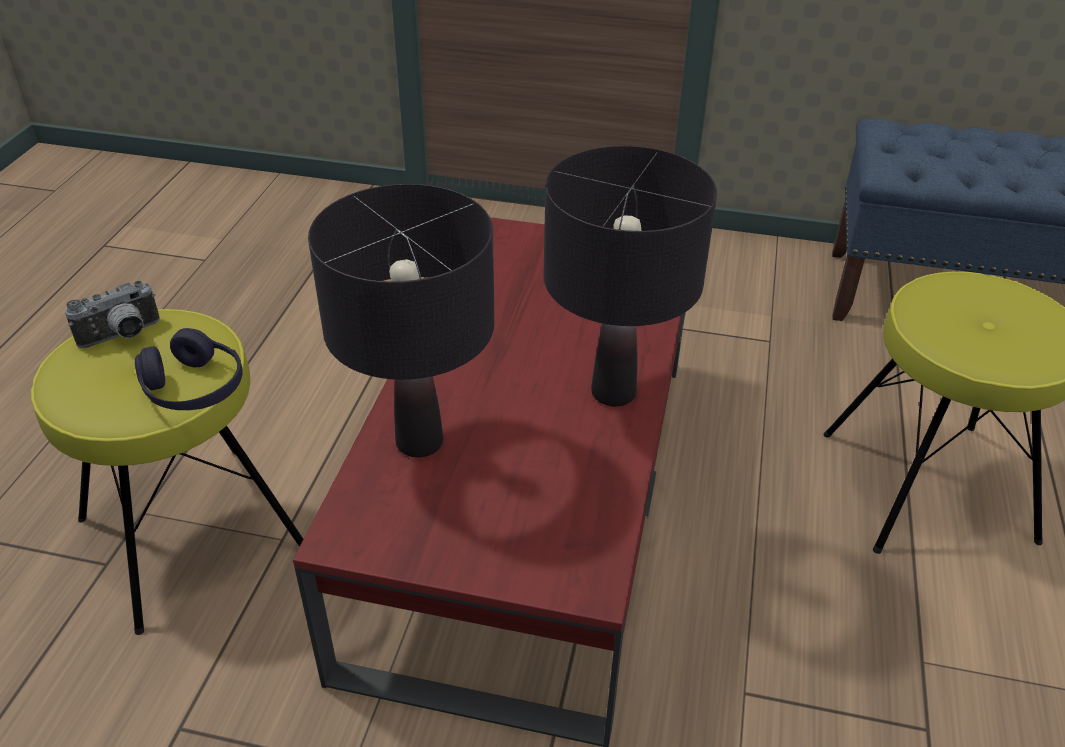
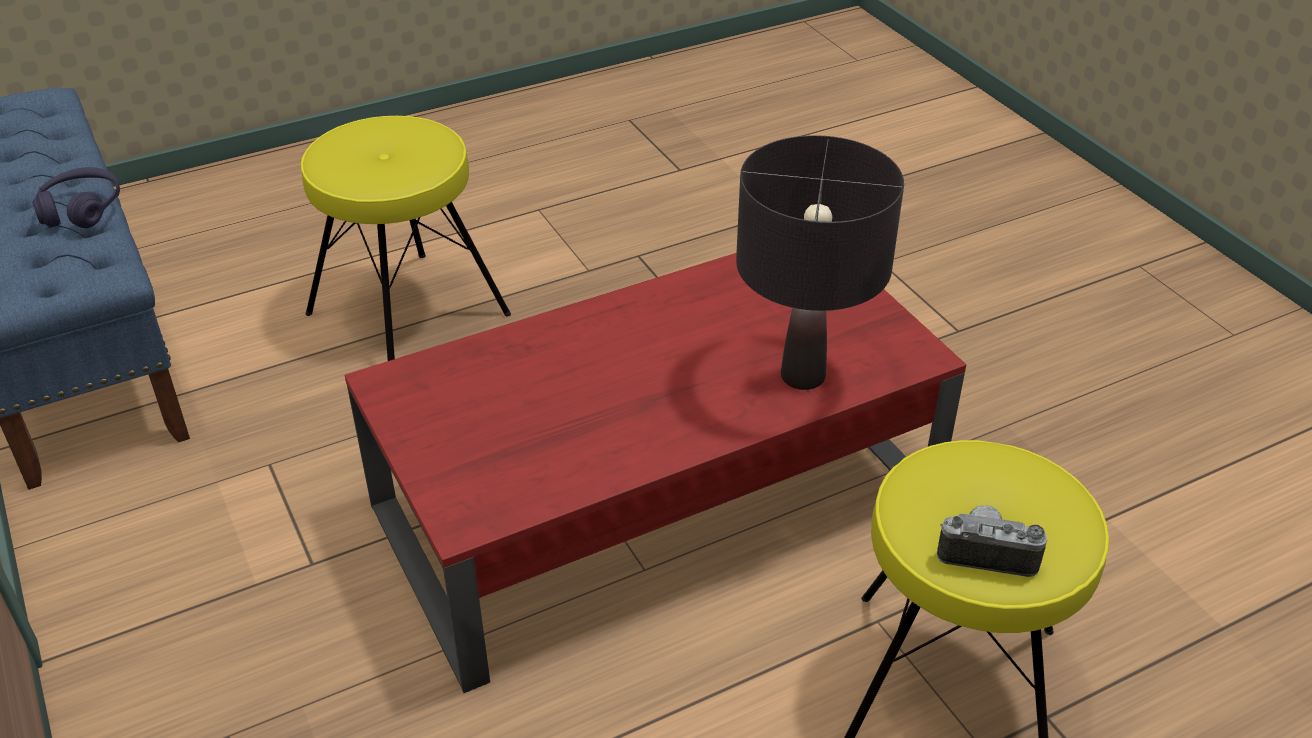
camera: 130 degrees left, 0 degrees up
purple headphones [135,328,243,410] -> purple headphones moved to [32,167,120,228]
black table lamp [544,146,717,406] -> none

